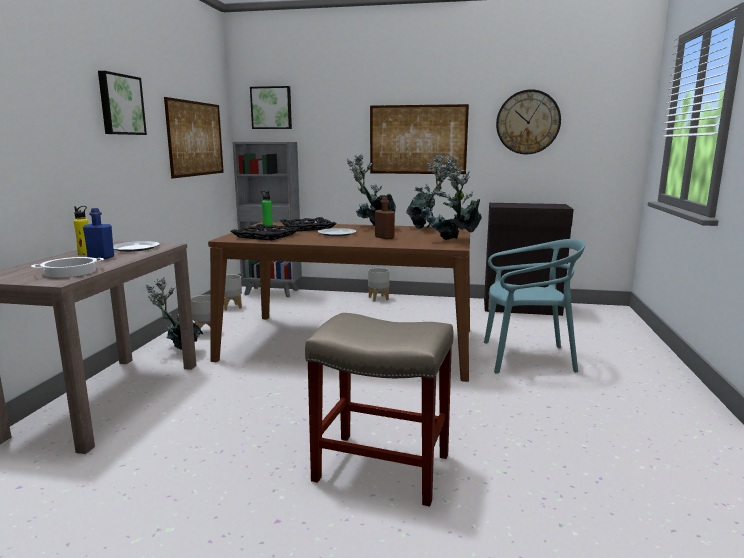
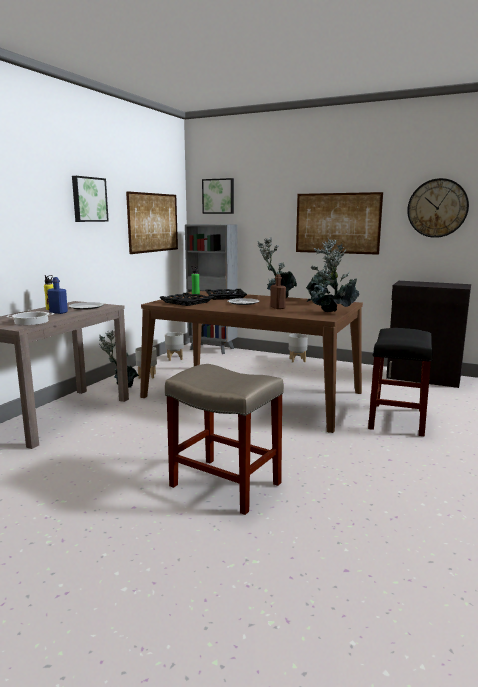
camera: 15 degrees right, 0 degrees up
turquoise chair [484,239,585,374] -> black stool [368,328,433,436]

